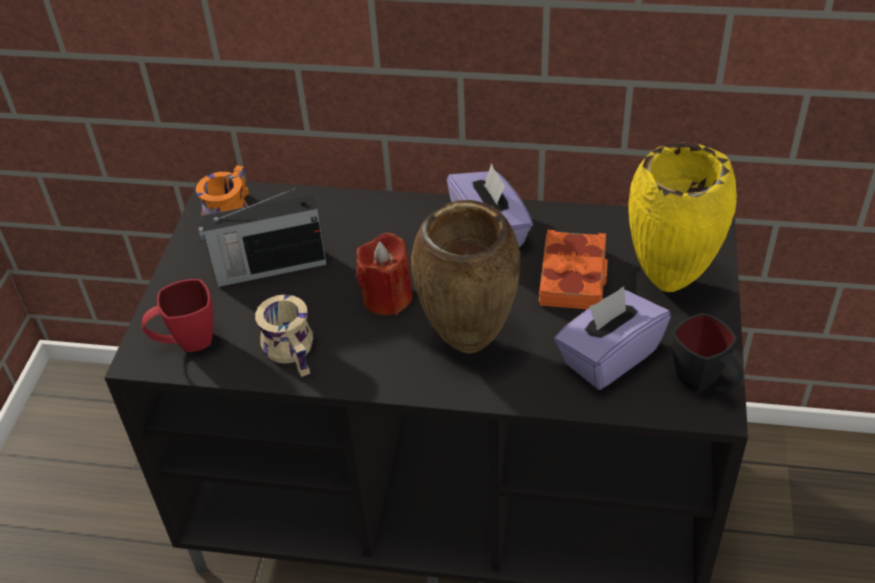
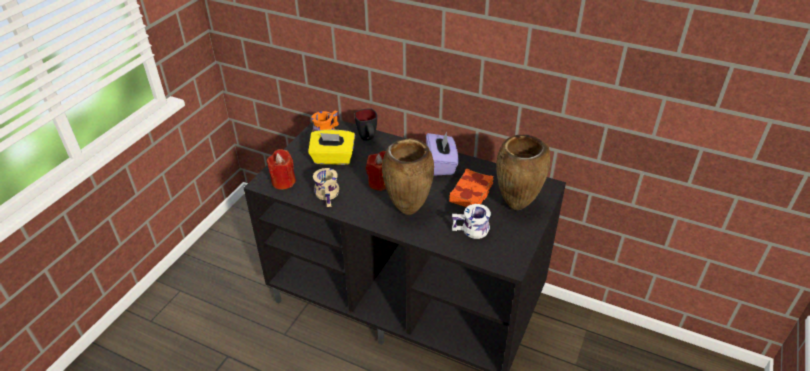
camera: 15 degrees right, 5 degrees down
red mug [142,279,213,352] -> red candle [267,149,296,189]
radio [198,187,327,287] -> yellow tissue box [308,129,355,165]
purple tissue box [554,286,671,390] -> white mug [452,204,491,239]
yellow vase [628,143,737,292] -> brown vase [496,135,550,210]
black mug [672,313,743,392] -> black mug moved to [354,109,377,141]

